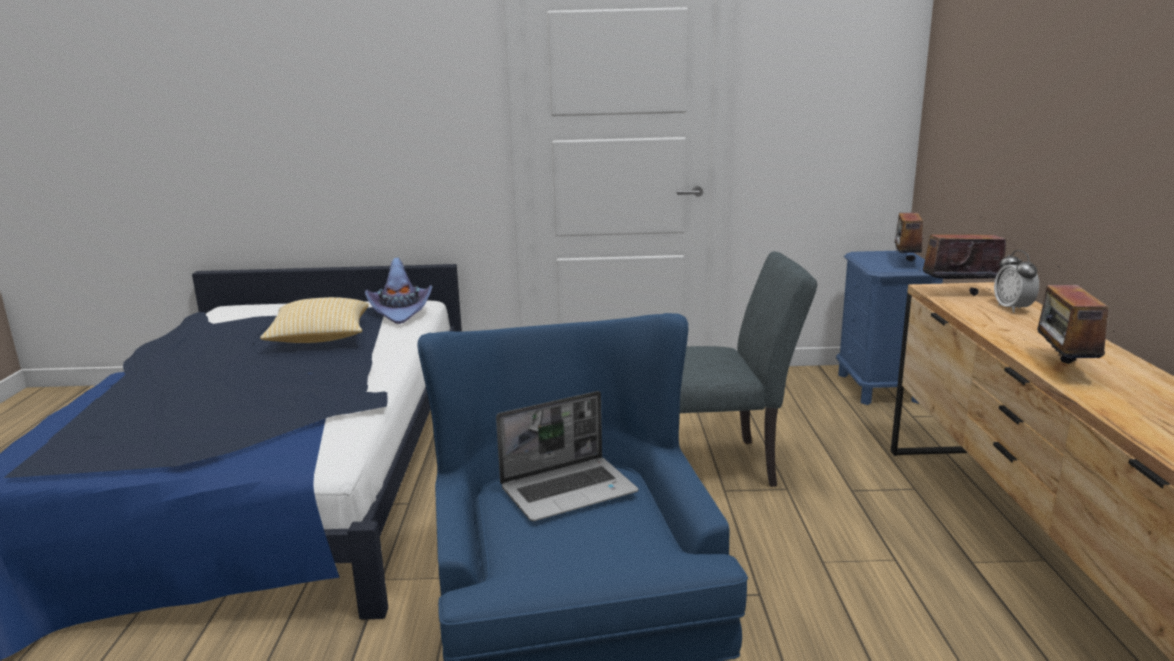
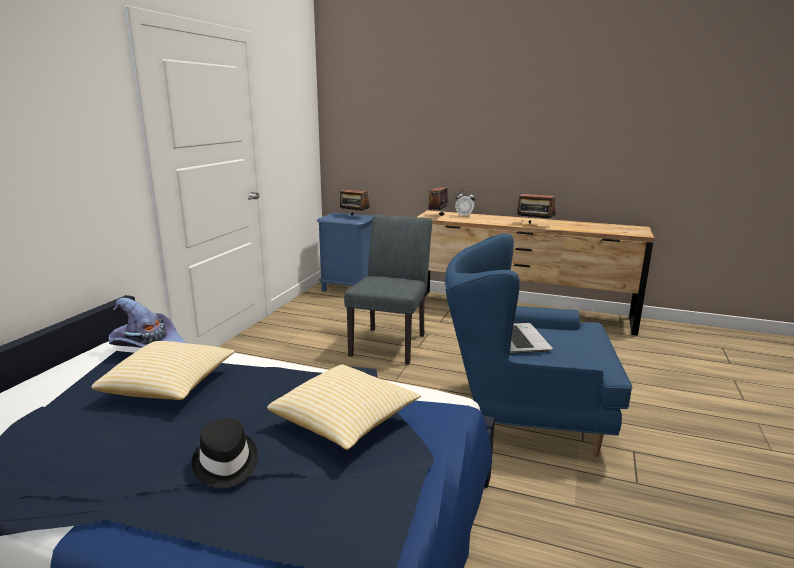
camera: 70 degrees left, 0 degrees up
none -> black hat [192,418,258,488]
none -> pillow [267,365,421,450]

